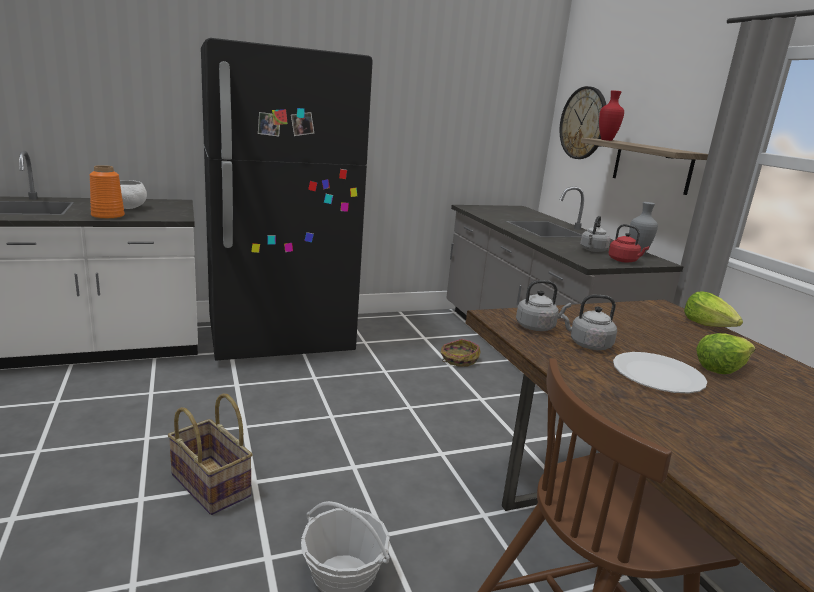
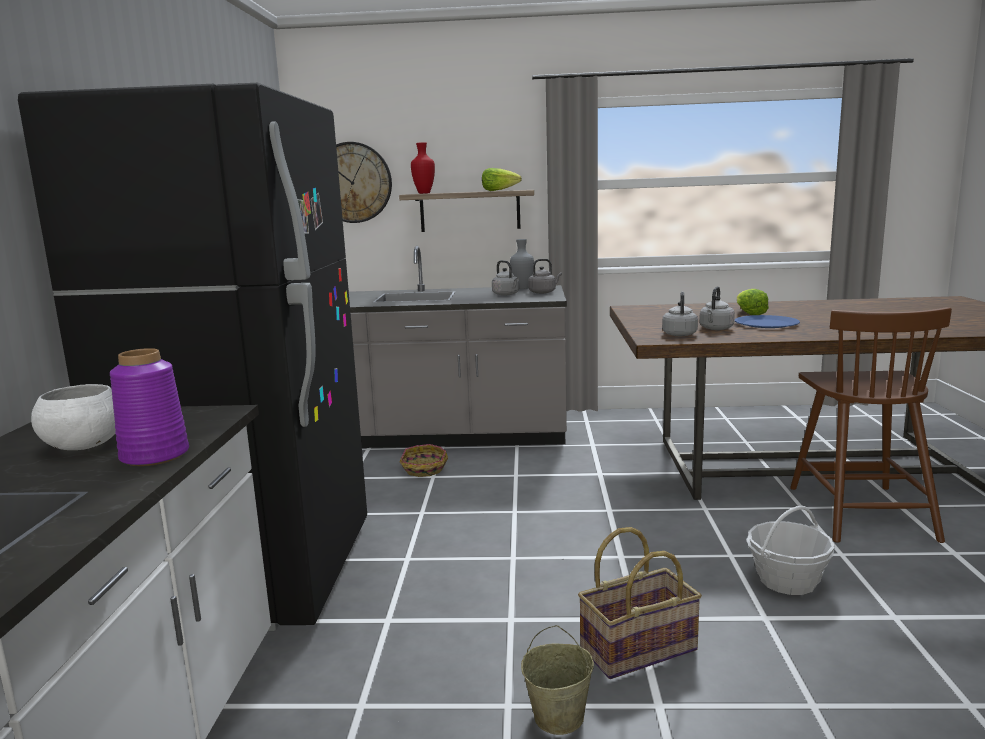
camera: 65 degrees left, 5 degrees down
orange vase [90,165,125,219] -> purple vase [110,348,189,466]
red kettle [608,224,649,263] -> grey kettle [528,259,562,294]
white plate [613,352,707,393] -> blue plate [735,315,800,328]
lettuce [684,291,743,327] -> lettuce moved to [482,168,522,191]
none -> beige bucket [521,625,594,735]

